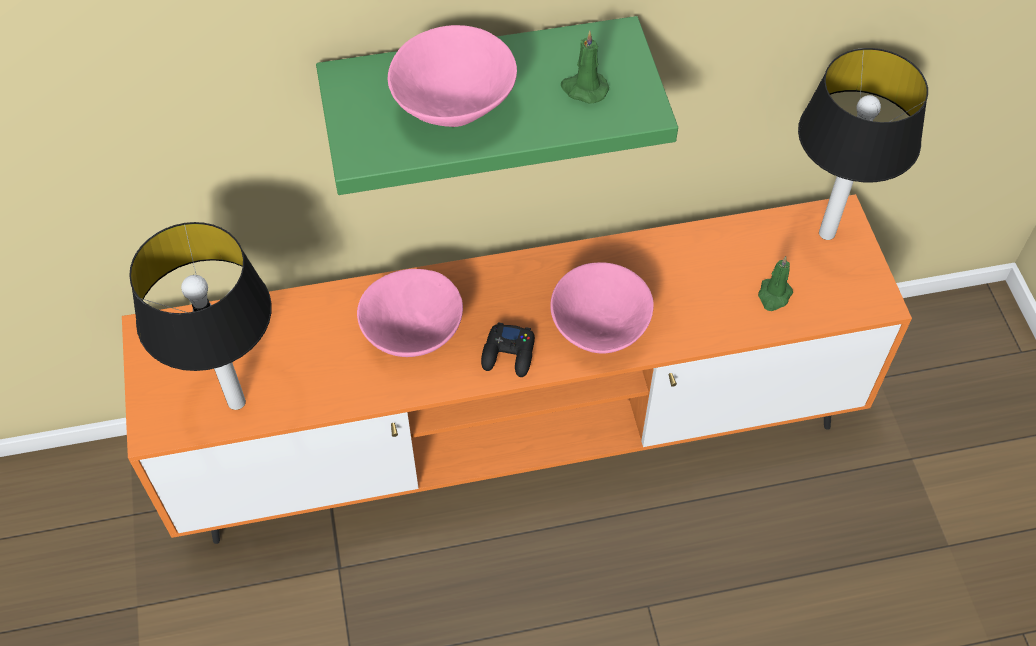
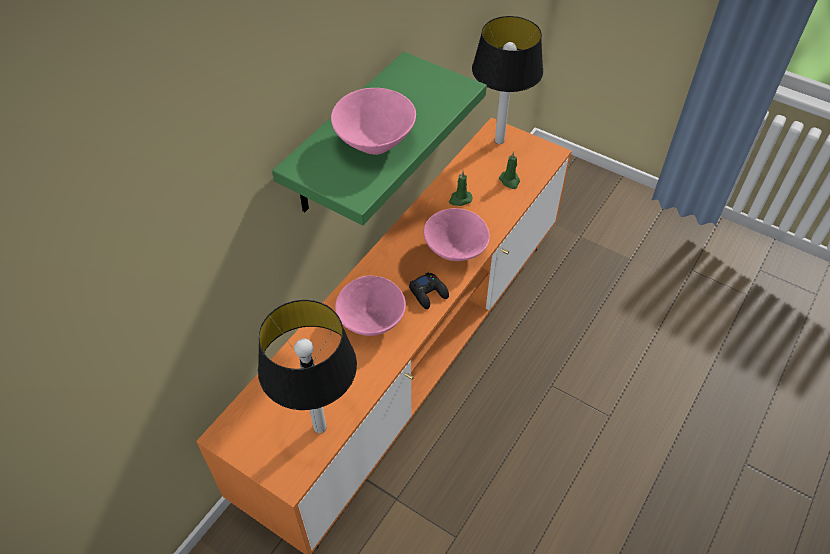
camera: 45 degrees left, 5 degrees down
green candle [561,30,609,104] -> green candle moved to [449,171,472,206]

